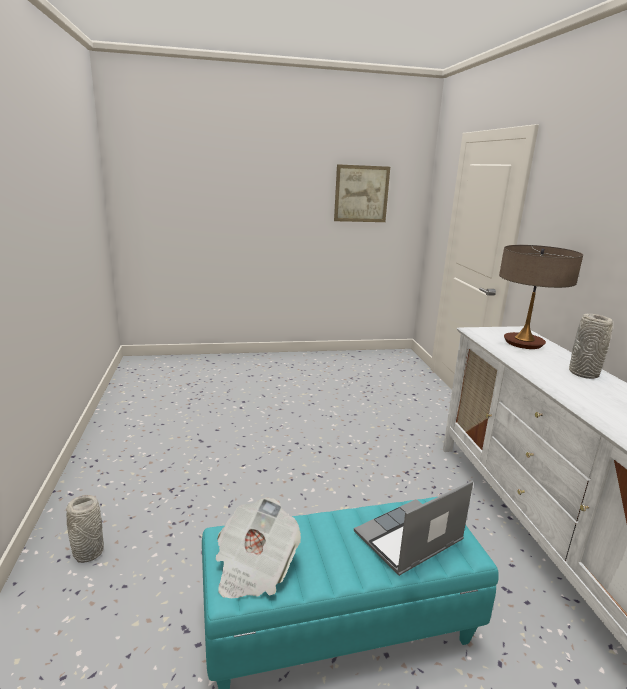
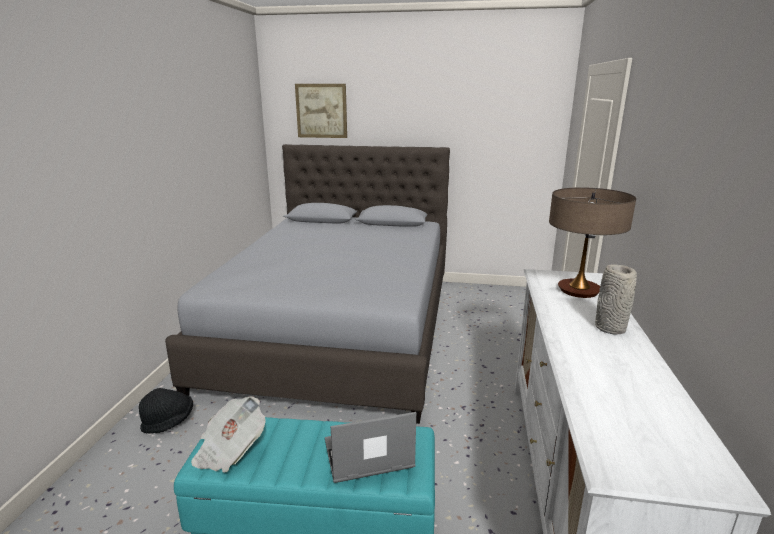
camera: 20 degrees right, 0 degrees up
grey vase [66,495,104,563] -> black hat [139,388,193,434]
picture [334,164,390,222] -> picture moved to [295,84,347,138]
none -> grey bed [165,144,450,424]

